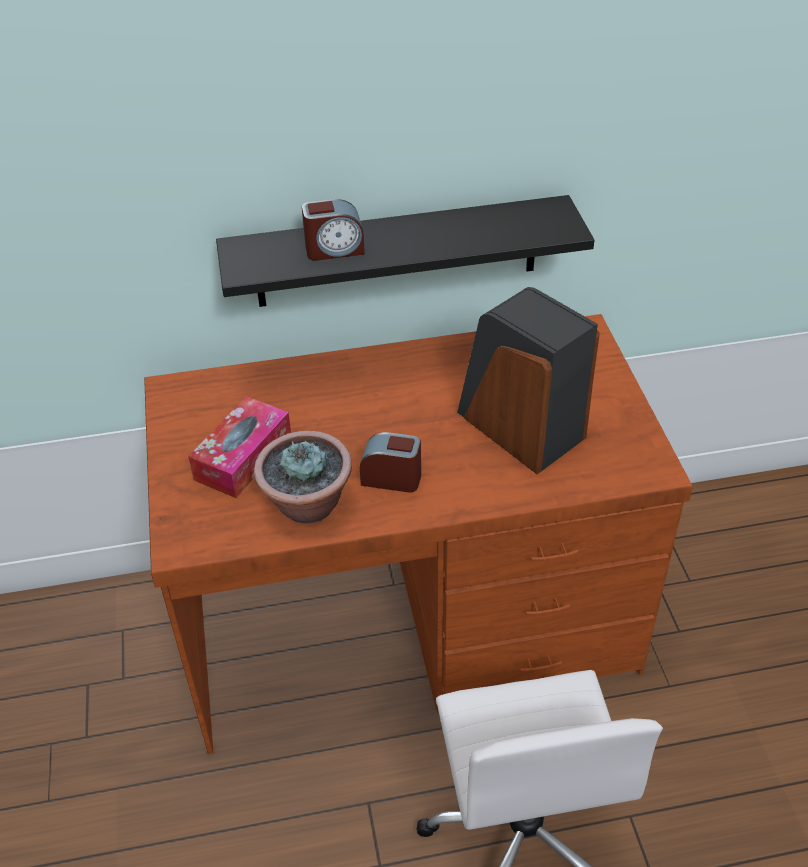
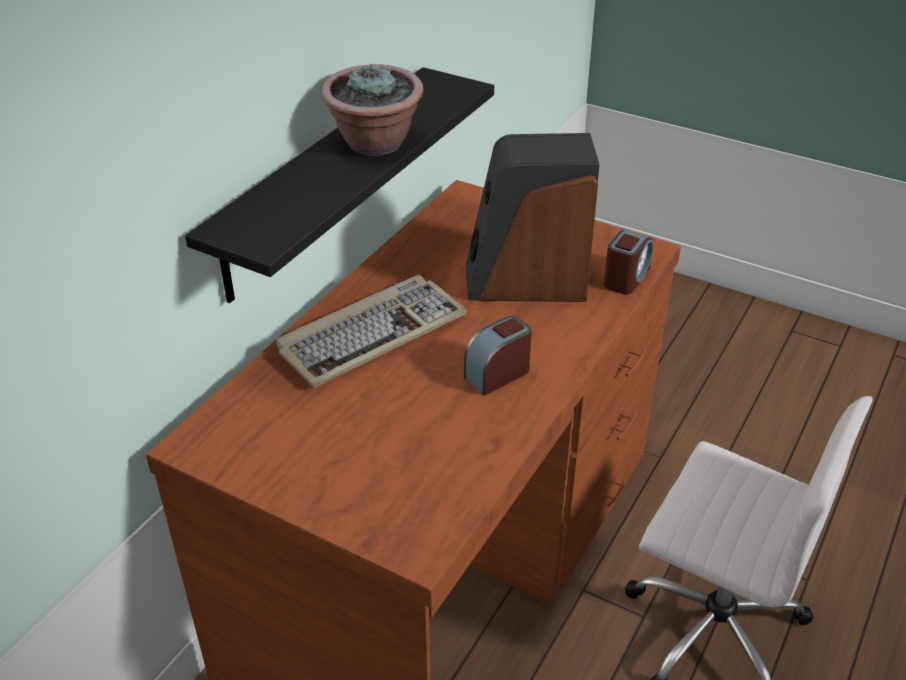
camera: 50 degrees left, 5 degrees down
tissue box [188,396,291,498] -> none
potted plant [254,431,352,524] -> potted plant moved to [321,64,423,156]
alarm clock [302,199,365,261] -> alarm clock moved to [604,230,654,295]
none -> keyboard [276,275,467,388]

